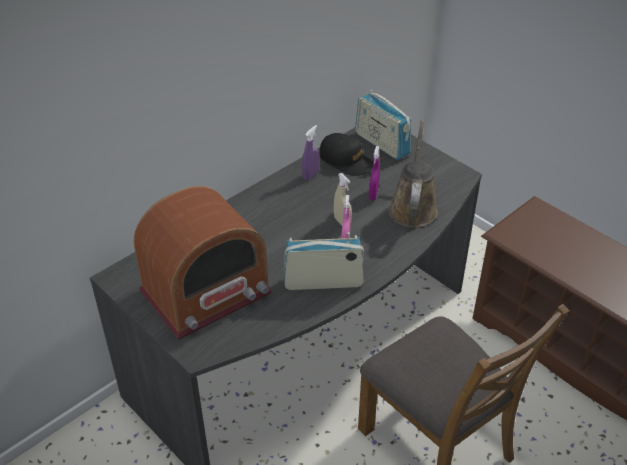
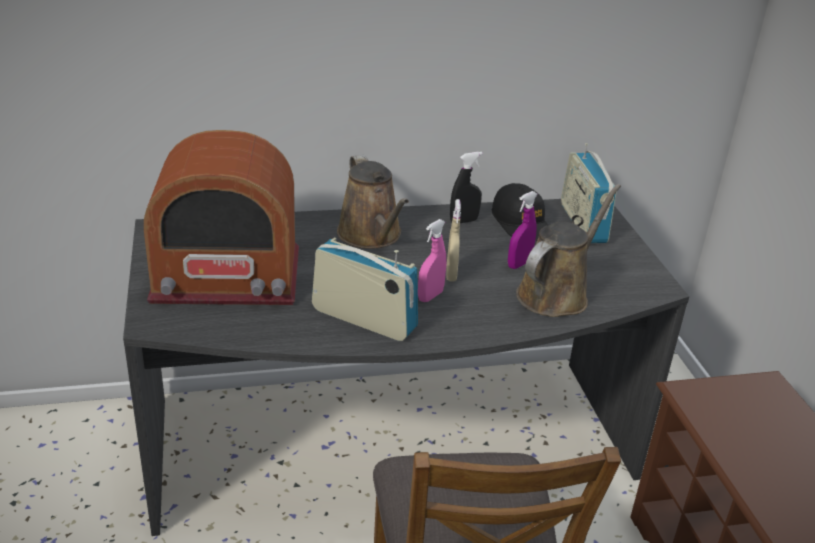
camera: 30 degrees right, 10 degrees down
purple spray bottle [302,125,320,180] -> black spray bottle [450,152,483,223]
none -> brown watering can [337,154,409,249]

